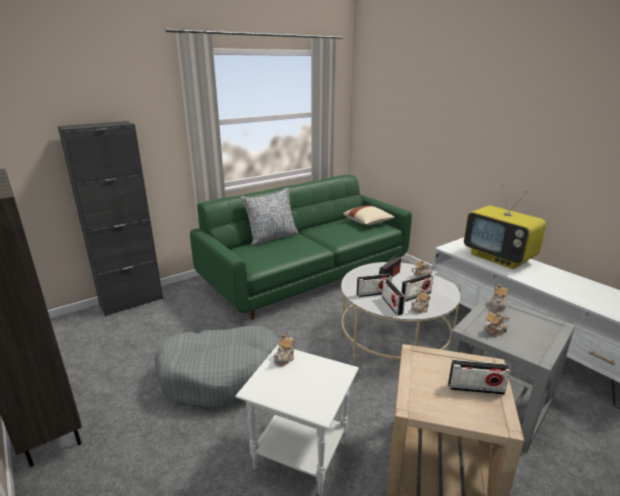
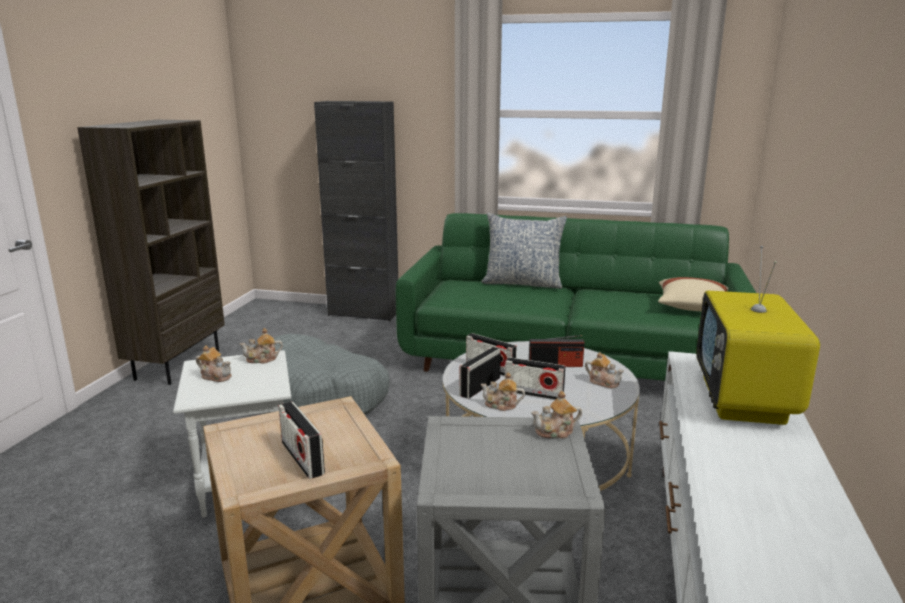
camera: 50 degrees right, 5 degrees down
teapot [484,312,510,337] -> teapot moved to [196,345,232,382]

